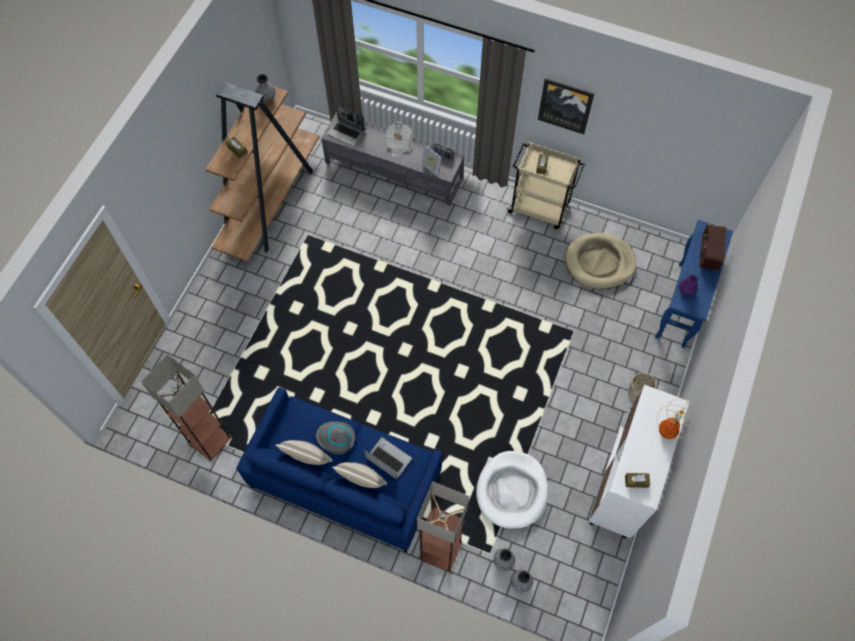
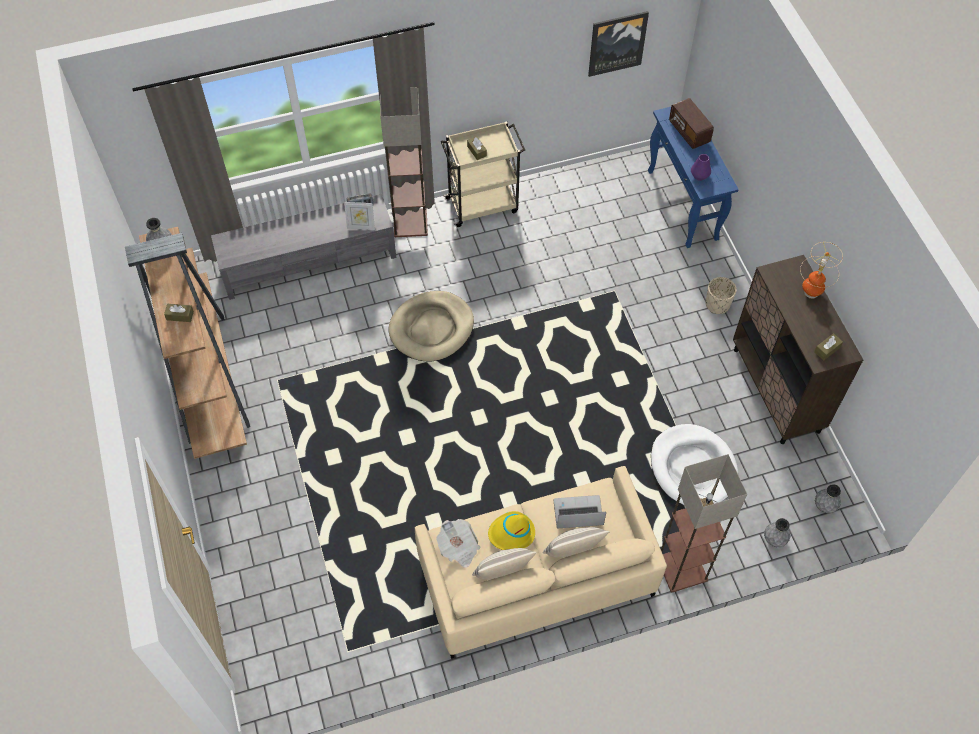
camera: 40 degrees left, 5 degrees down
floor lamp [141,354,231,461] -> floor lamp moved to [380,87,428,237]
blue sofa [236,387,443,552] -> beige sofa [415,466,667,659]
grey hat [316,421,355,455] -> yellow hat [488,511,535,550]
laptop [327,105,365,146] -> none
newspaper [384,121,413,156] -> newspaper moved to [436,519,480,568]
grey vase [493,548,515,571] -> grey vase moved to [815,484,841,513]
picture [538,78,594,134] -> picture moved to [588,11,649,77]
beige dog bed [565,233,636,289] -> beige dog bed moved to [389,291,474,361]
white cabinet [589,385,689,538] -> brown cabinet [733,255,863,444]

